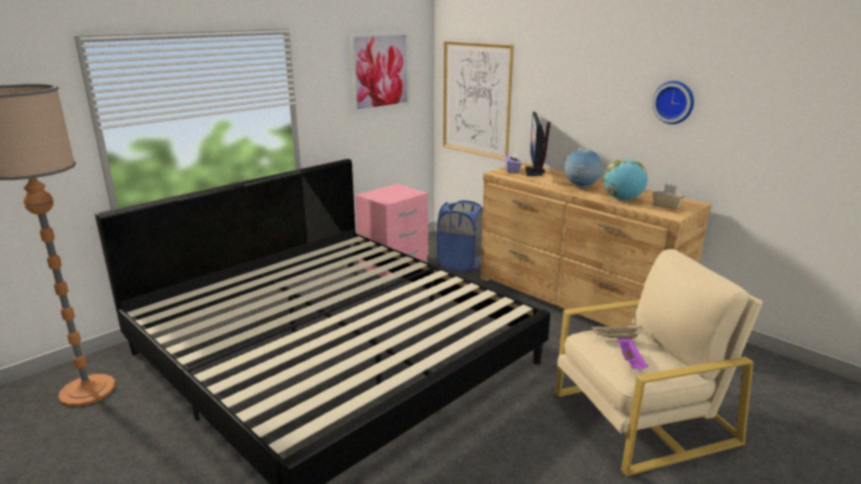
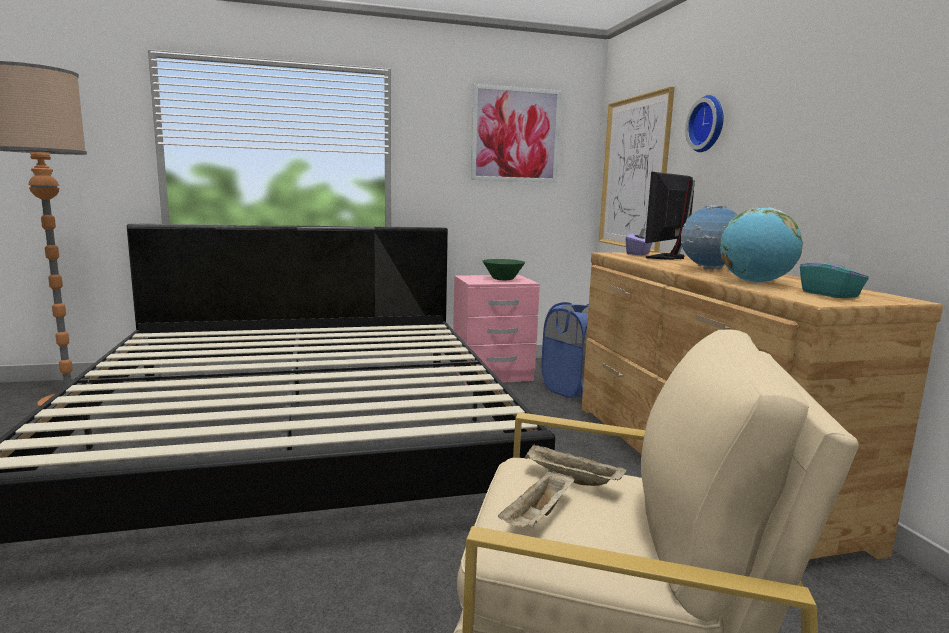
camera: 30 degrees right, 10 degrees down
purple tray [617,337,648,369] -> beige tray [498,468,575,528]
wall clock [652,81,694,124] -> wall clock moved to [685,95,723,152]
beige tissue box [653,184,685,210] -> turquoise tissue box [800,253,869,298]
none -> green bowl [483,259,525,280]

